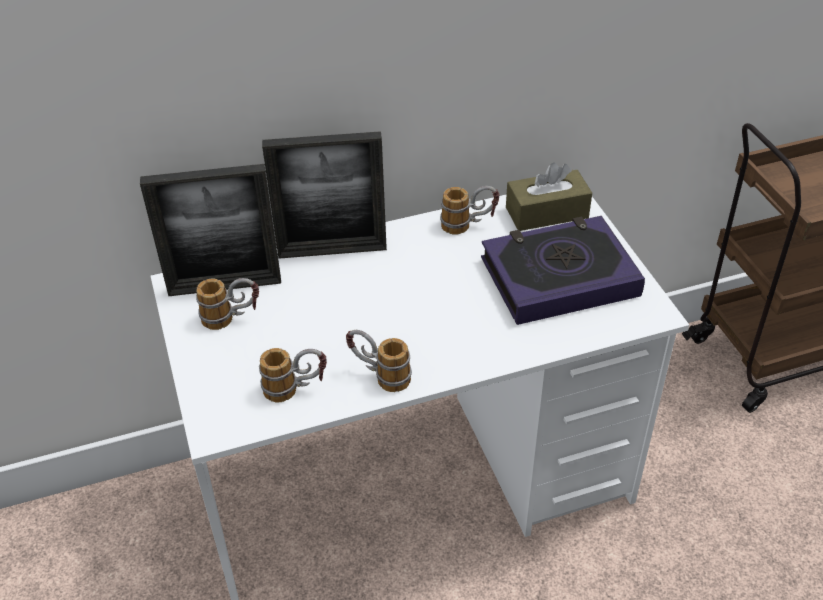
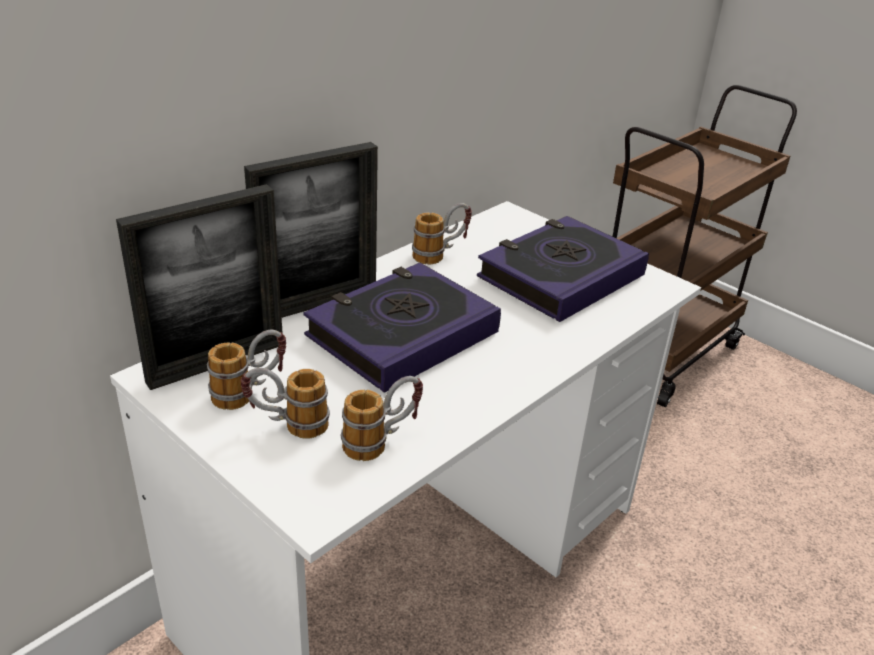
camera: 30 degrees left, 10 degrees down
mug [346,330,412,392] -> mug moved to [240,368,330,439]
brown tissue box [506,162,592,231] -> none
none -> book [303,263,501,393]

